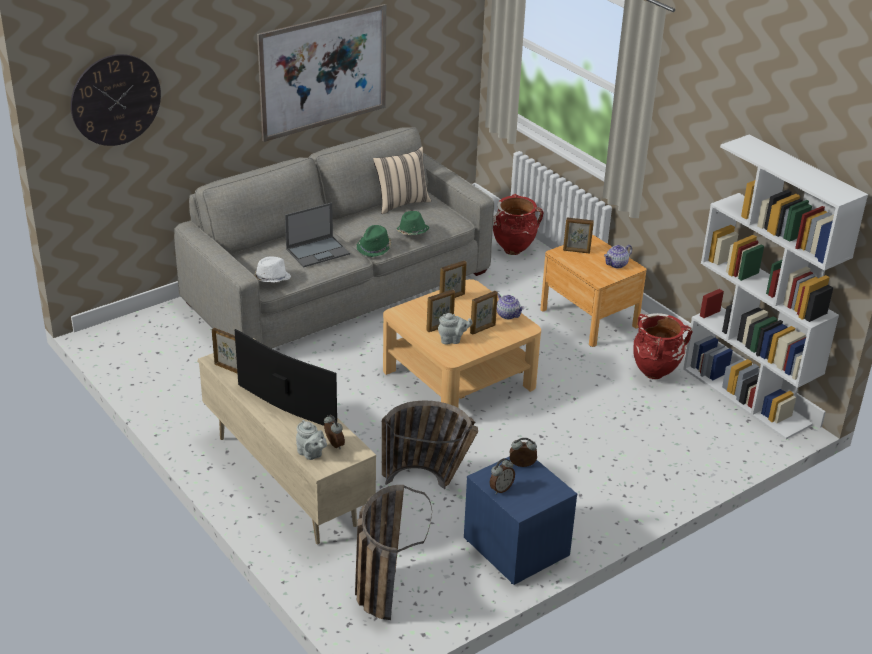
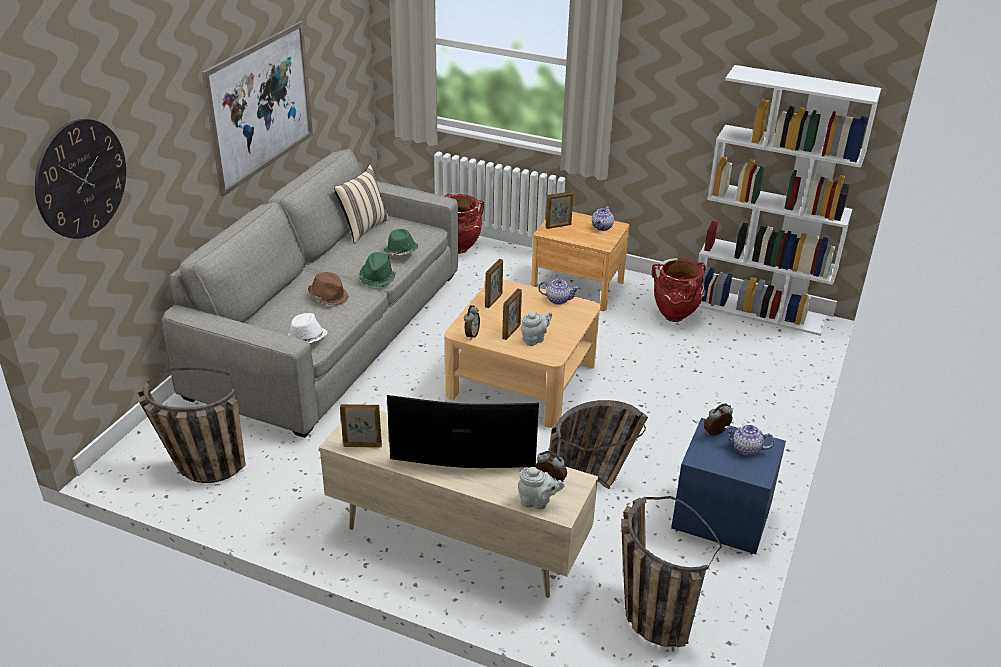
camera: 30 degrees left, 0 degrees up
laptop [285,202,350,267] -> brown hat [308,272,349,306]
picture frame [470,291,498,335] -> none
alarm clock [490,458,515,494] -> alarm clock moved to [464,305,480,340]
none -> basket [138,368,246,483]
none -> teapot [725,424,775,456]

